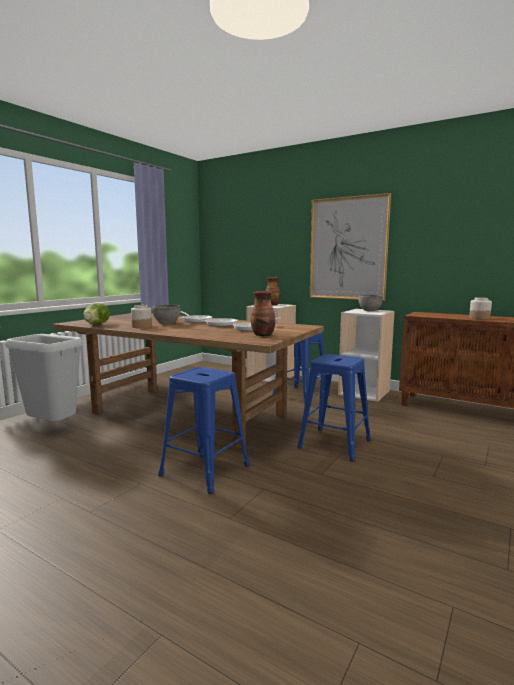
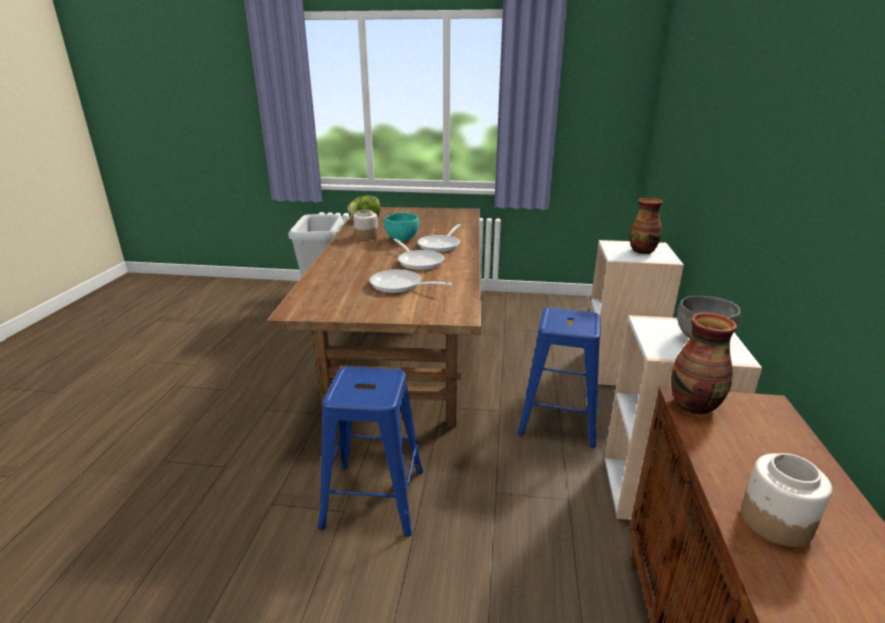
camera: 65 degrees right, 15 degrees up
grey bowl [152,304,181,324] -> turquoise bowl [384,213,419,241]
blue stool [158,367,250,494] -> none
vase [251,291,276,336] -> vase moved to [671,313,737,414]
picture [310,193,391,301] -> none

